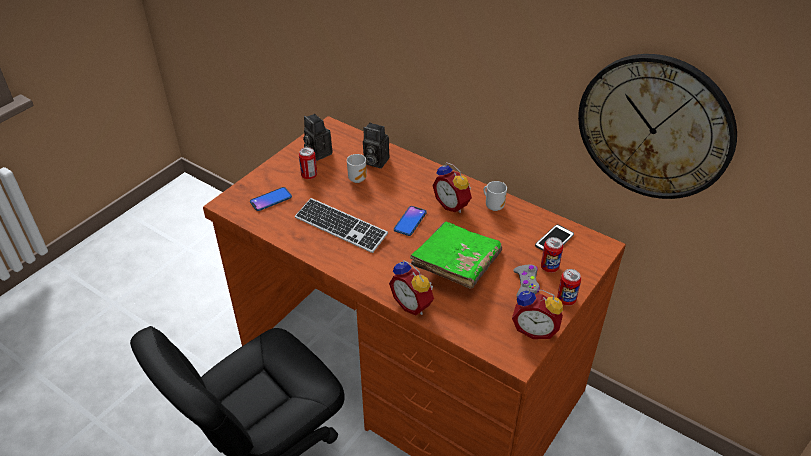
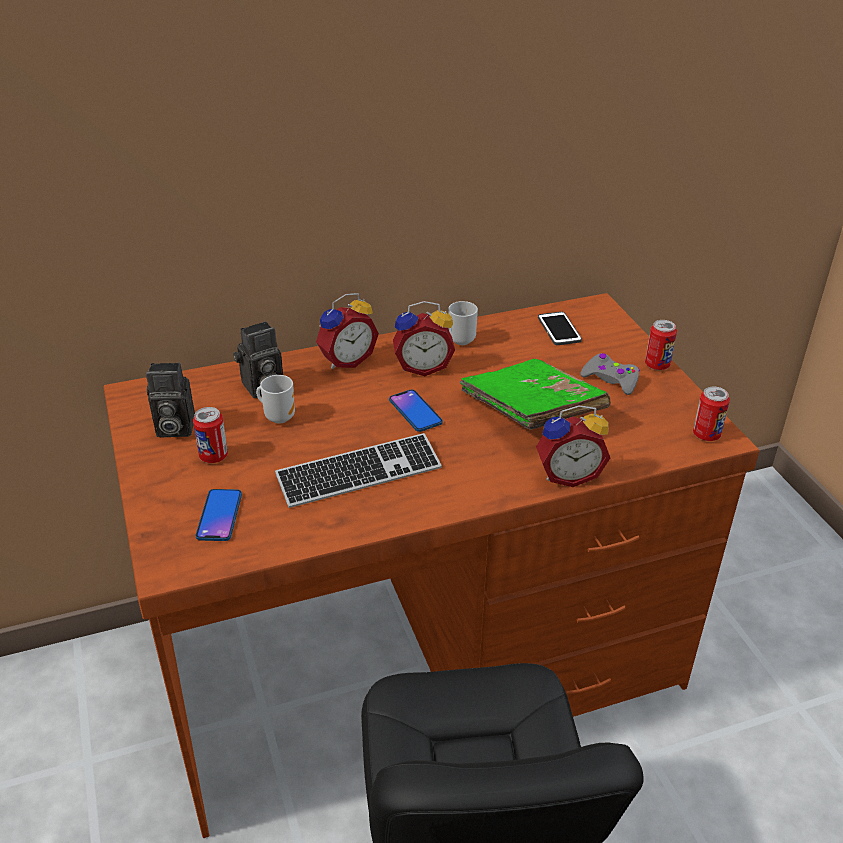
camera: 55 degrees left, 5 degrees down
alarm clock [512,289,563,339] -> alarm clock moved to [316,293,379,369]
can [541,237,563,273] -> can moved to [693,386,730,441]
wall clock [578,54,737,199] -> none

